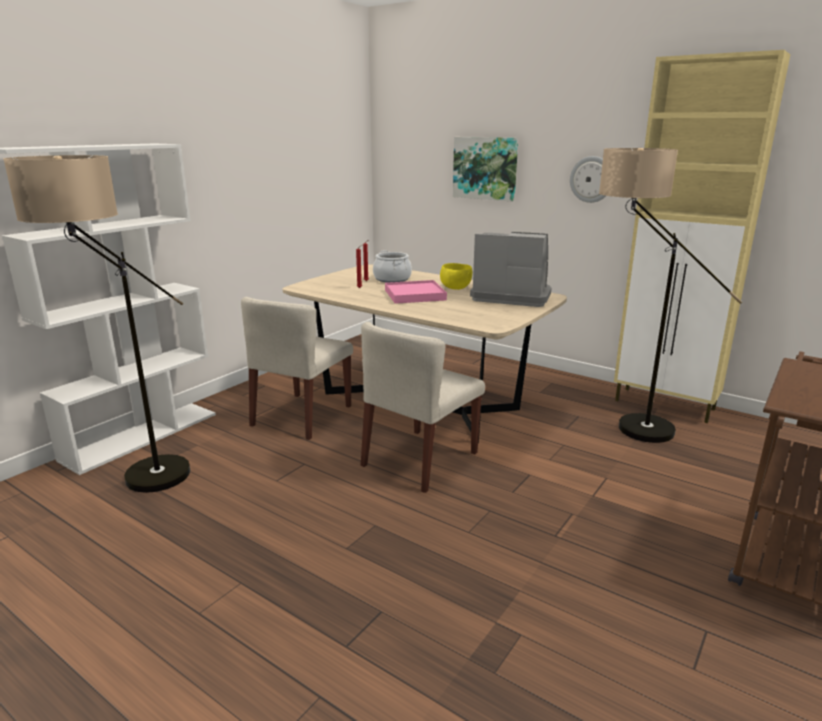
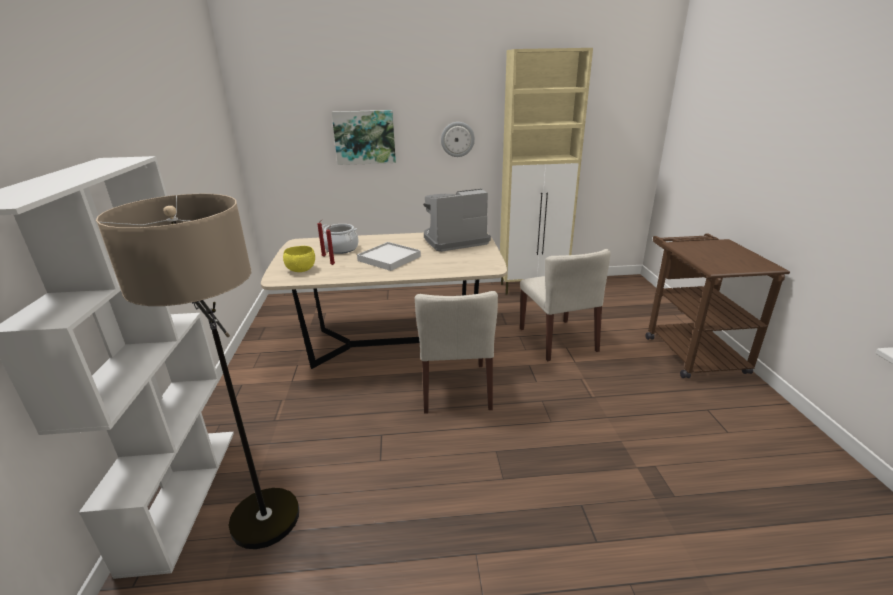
camera: 40 degrees left, 5 degrees up
beige chair [241,297,353,440] -> beige chair moved to [520,249,611,361]
pink tray [385,280,447,304] -> white tray [357,242,421,271]
yellow bowl [440,263,472,290] -> yellow bowl moved to [283,246,315,272]
floor lamp [599,148,742,443] -> none

